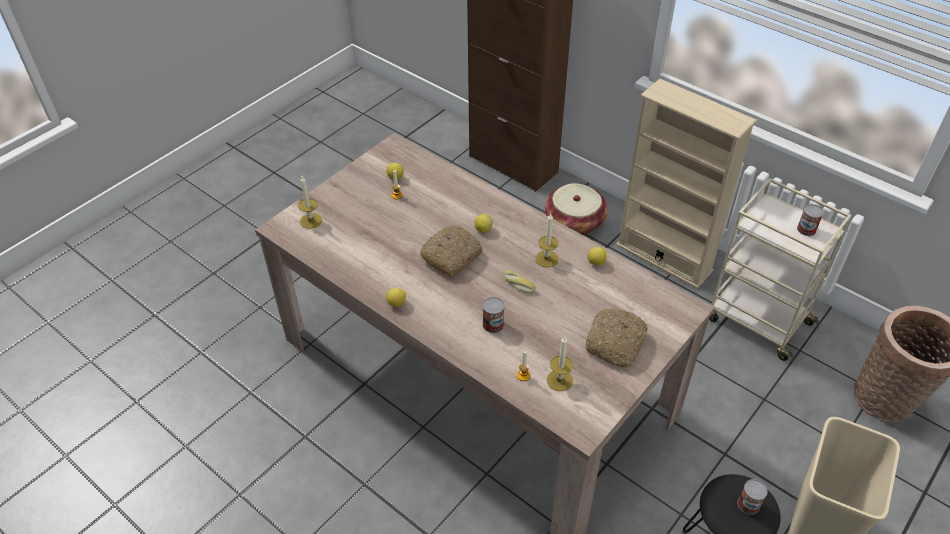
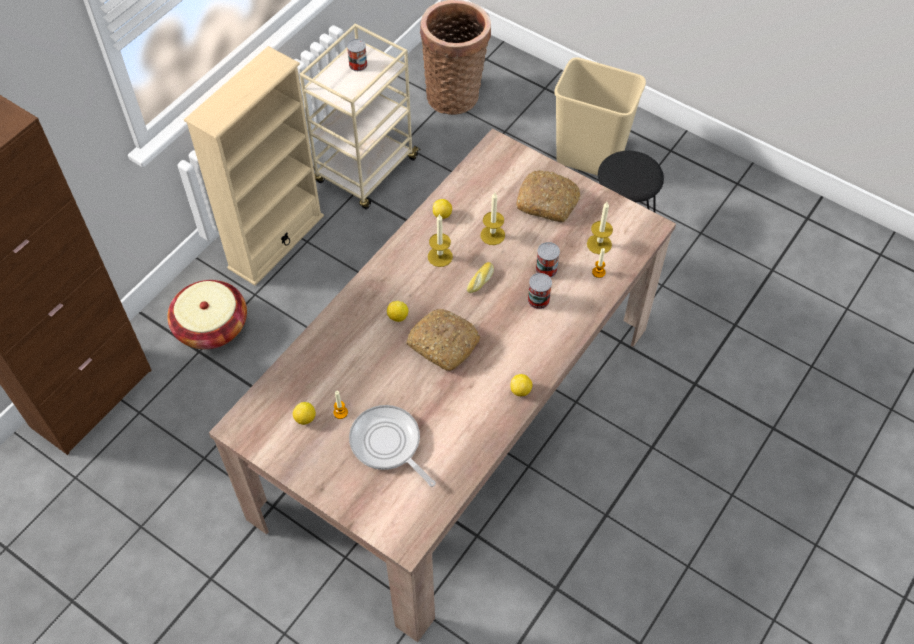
camera: 95 degrees left, 10 degrees up
candle [298,176,322,229] -> candle moved to [480,193,505,245]
can [737,479,768,515] -> can moved to [536,242,560,278]
none -> frying pan [349,405,436,487]

